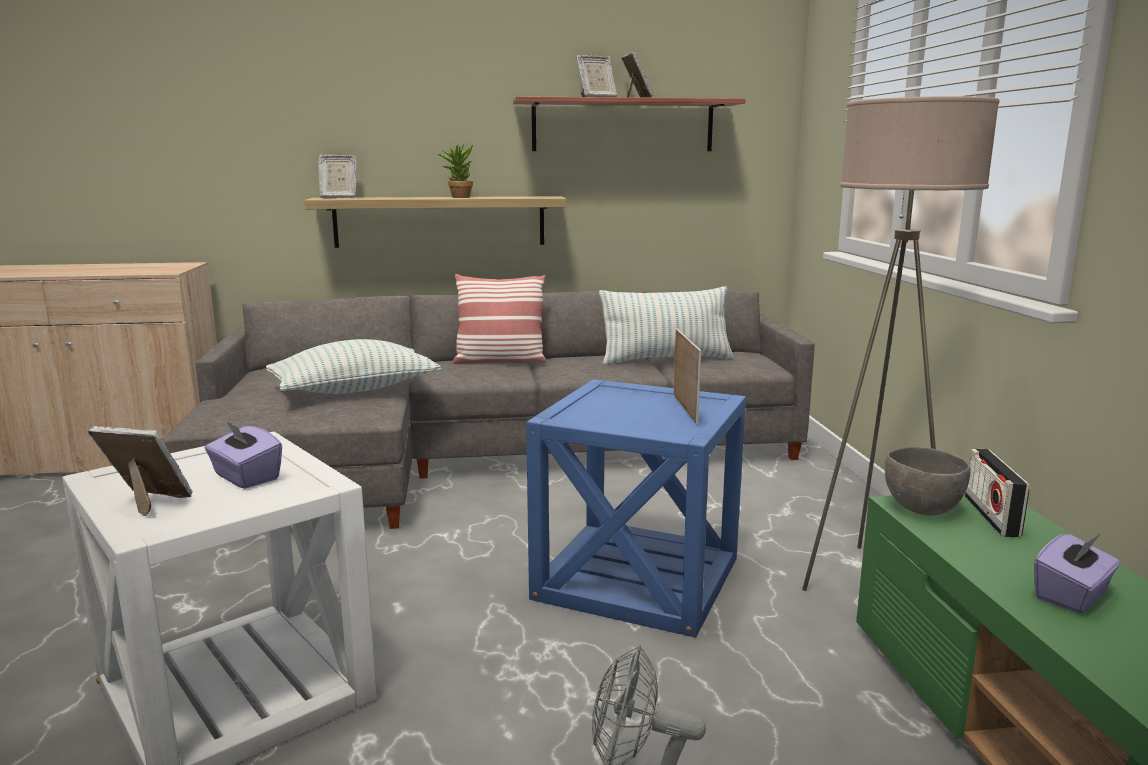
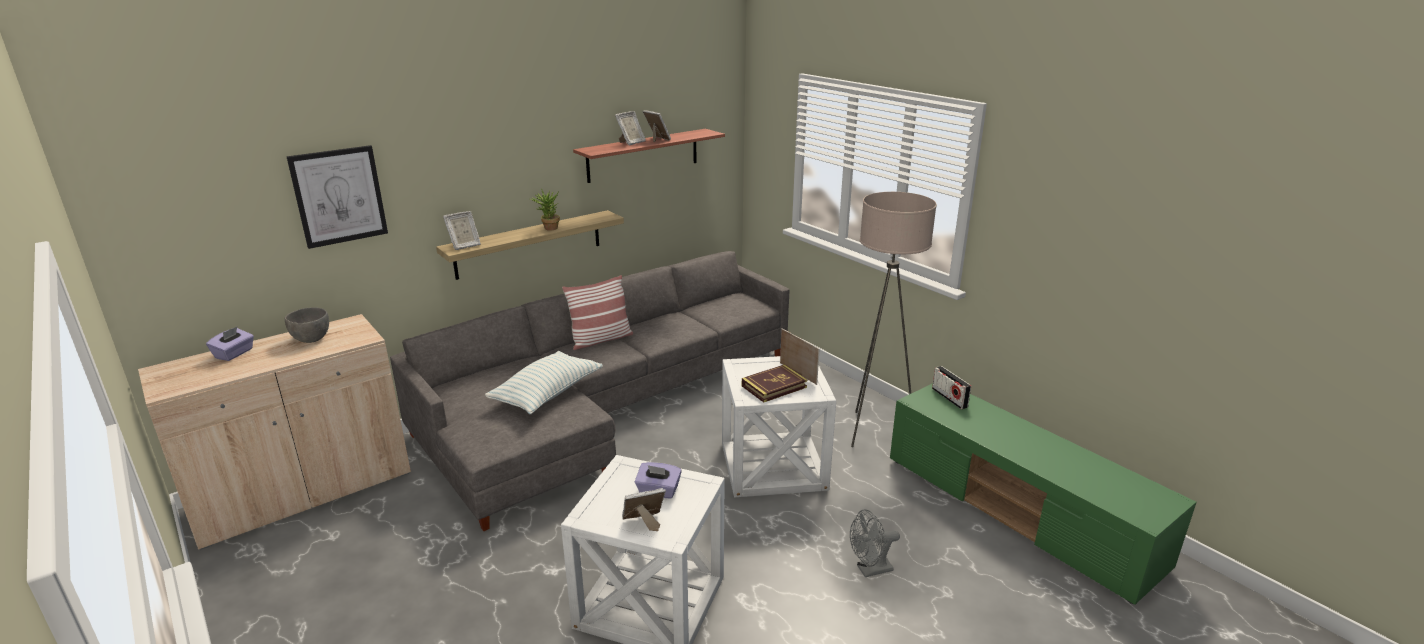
camera: 30 degrees left, 10 degrees up
blue side table [526,379,746,637] -> white side table [722,356,836,497]
pillow [599,286,734,365] -> none
grey bowl [885,447,971,515] -> grey bowl moved to [285,307,329,343]
purple tissue box [1034,534,1120,614] -> purple tissue box moved to [206,327,254,361]
none -> picture [287,145,388,249]
none -> book [742,365,807,403]

